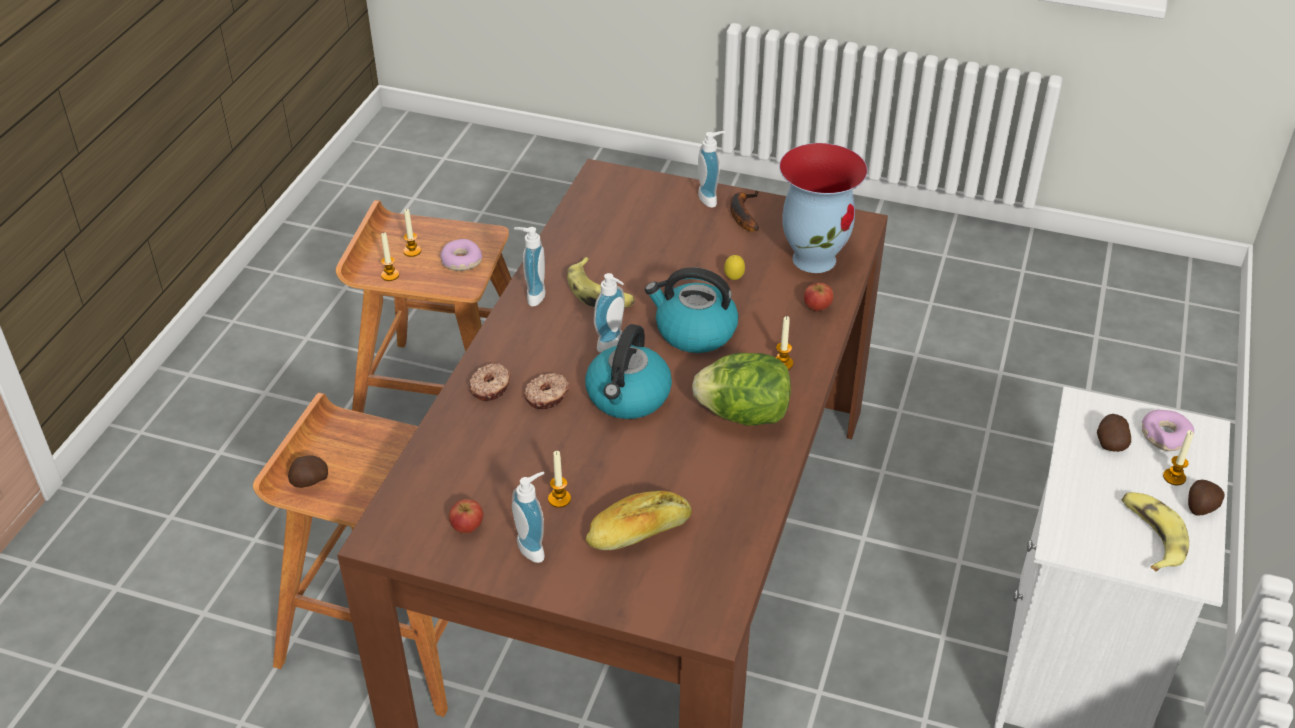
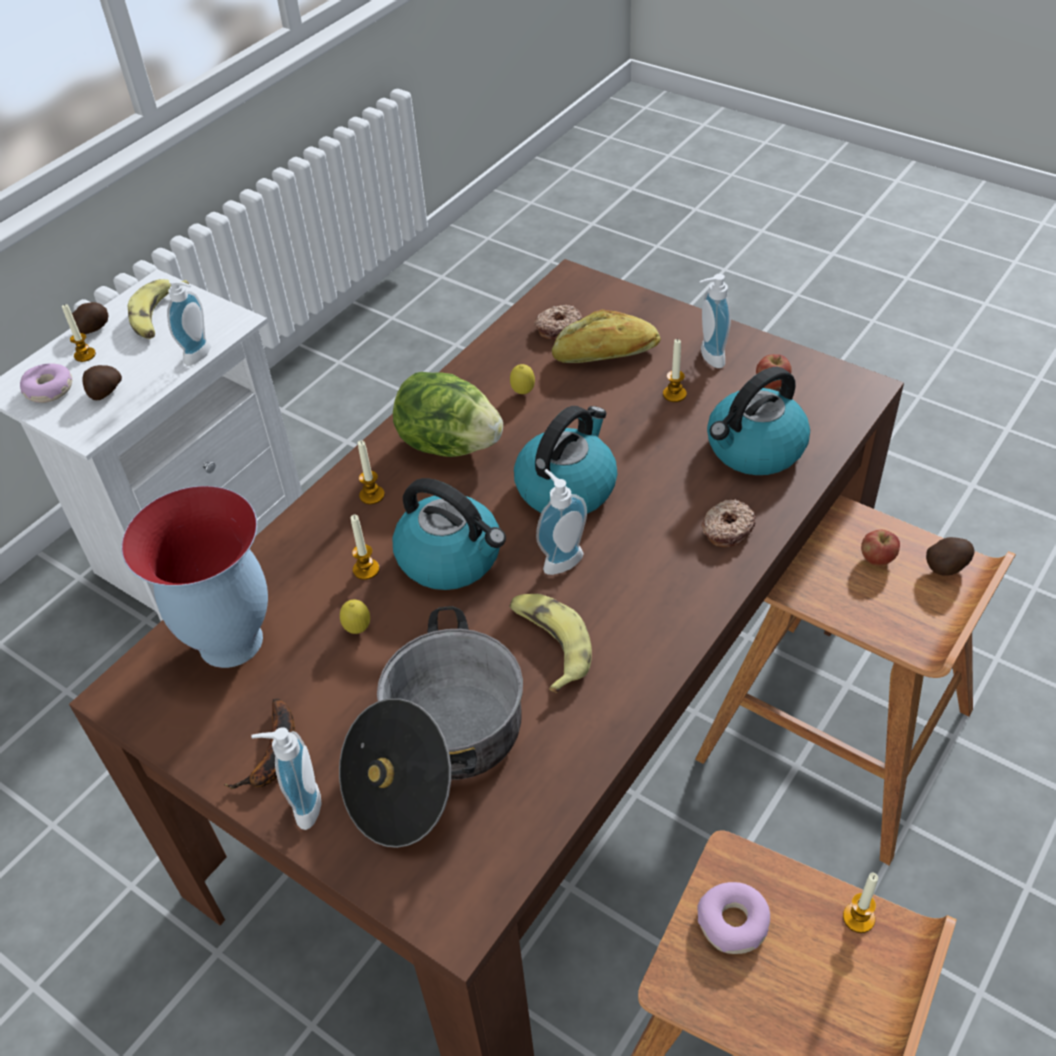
camera: 160 degrees left, 5 degrees up
candle [403,208,421,257] -> candle moved to [351,514,380,580]
soap dispenser [514,227,546,307] -> soap dispenser moved to [167,278,211,365]
donut [524,373,569,409] -> donut moved to [534,305,583,340]
apple [804,283,833,311] -> apple moved to [861,530,900,566]
none -> cooking pot [339,606,523,848]
none -> lemon [510,364,535,394]
none -> kettle [707,367,810,475]

